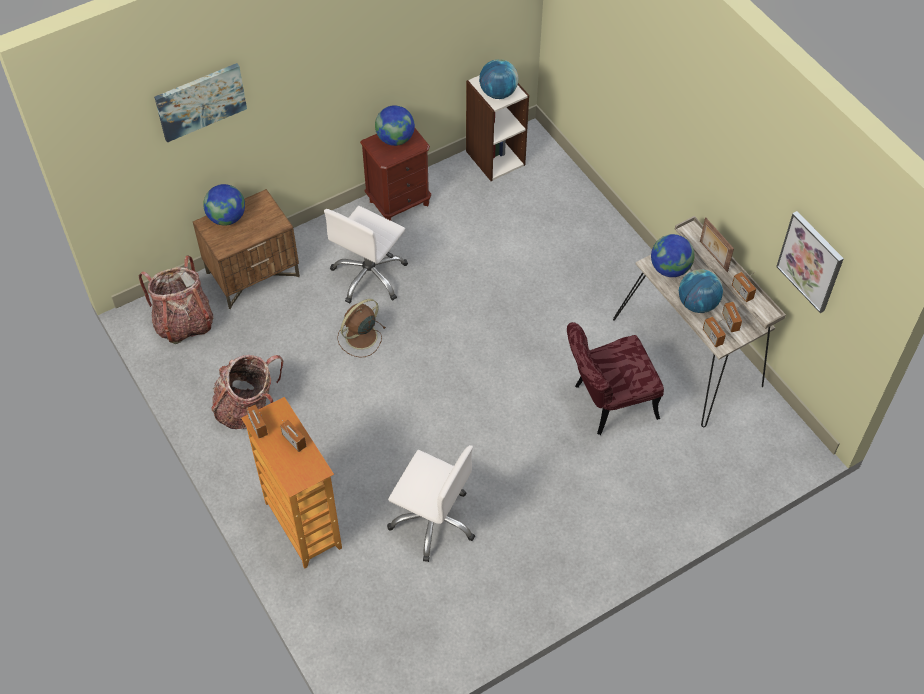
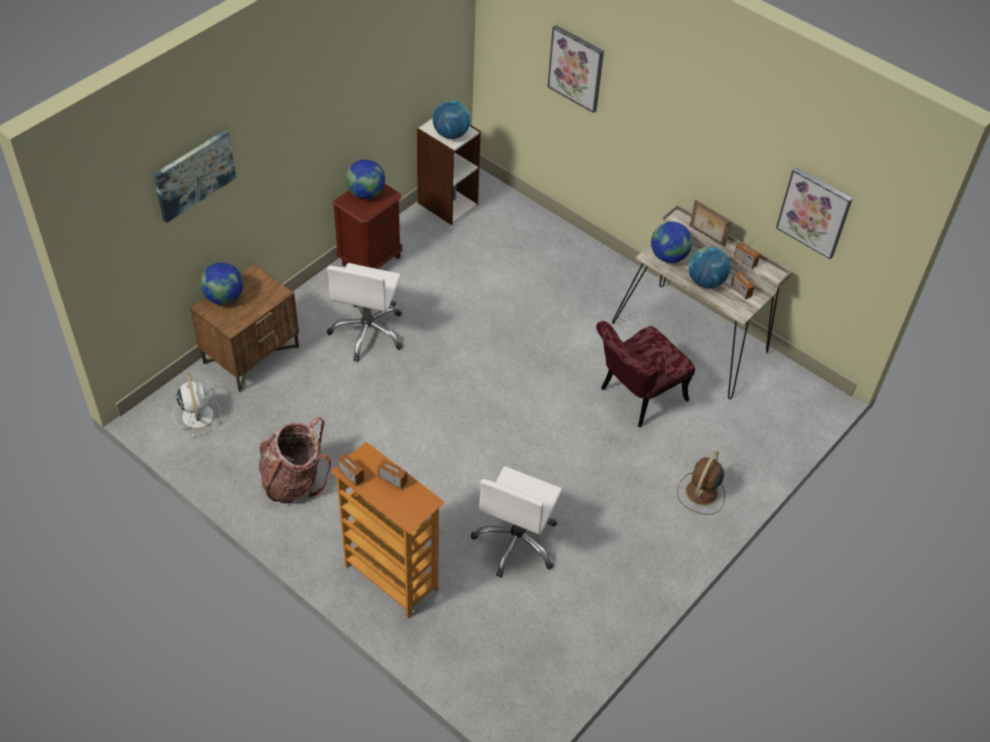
camera: 20 degrees left, 5 degrees down
backpack [139,255,214,344] -> white fan [172,373,221,437]
brown fan [337,299,386,358] -> brown fan moved to [677,450,725,515]
white office chair [387,445,475,562] -> white office chair turned 105 degrees clockwise [471,466,563,578]
radio [703,316,726,347] -> none
none -> picture [548,25,604,113]

